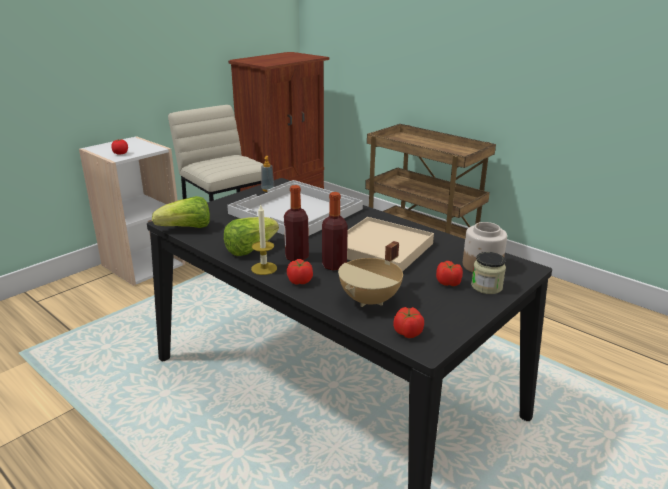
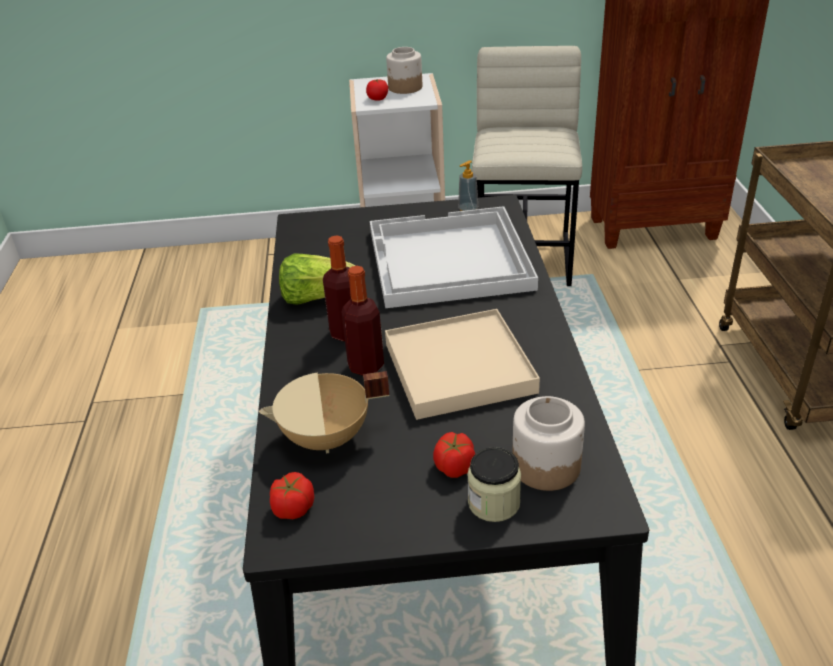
camera: 45 degrees right, 10 degrees up
lettuce [152,196,210,228] -> none
candle [251,205,277,275] -> none
tomato [287,259,313,285] -> none
none -> jar [386,47,422,94]

